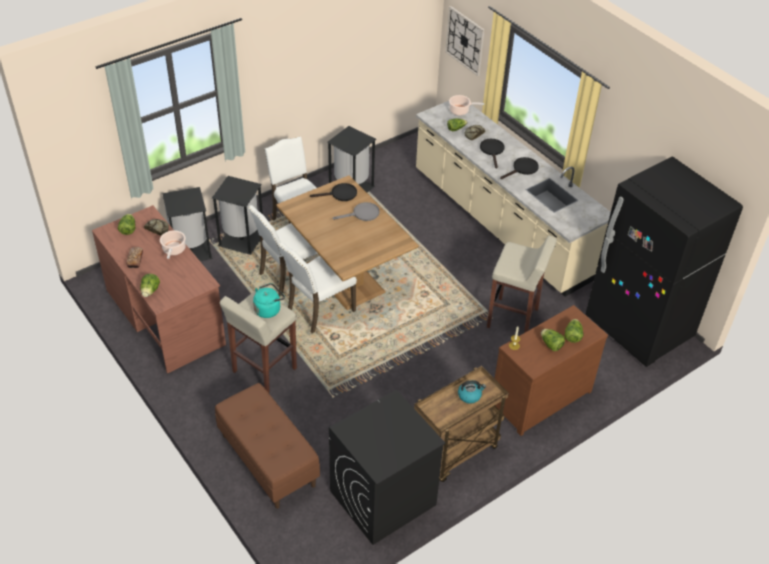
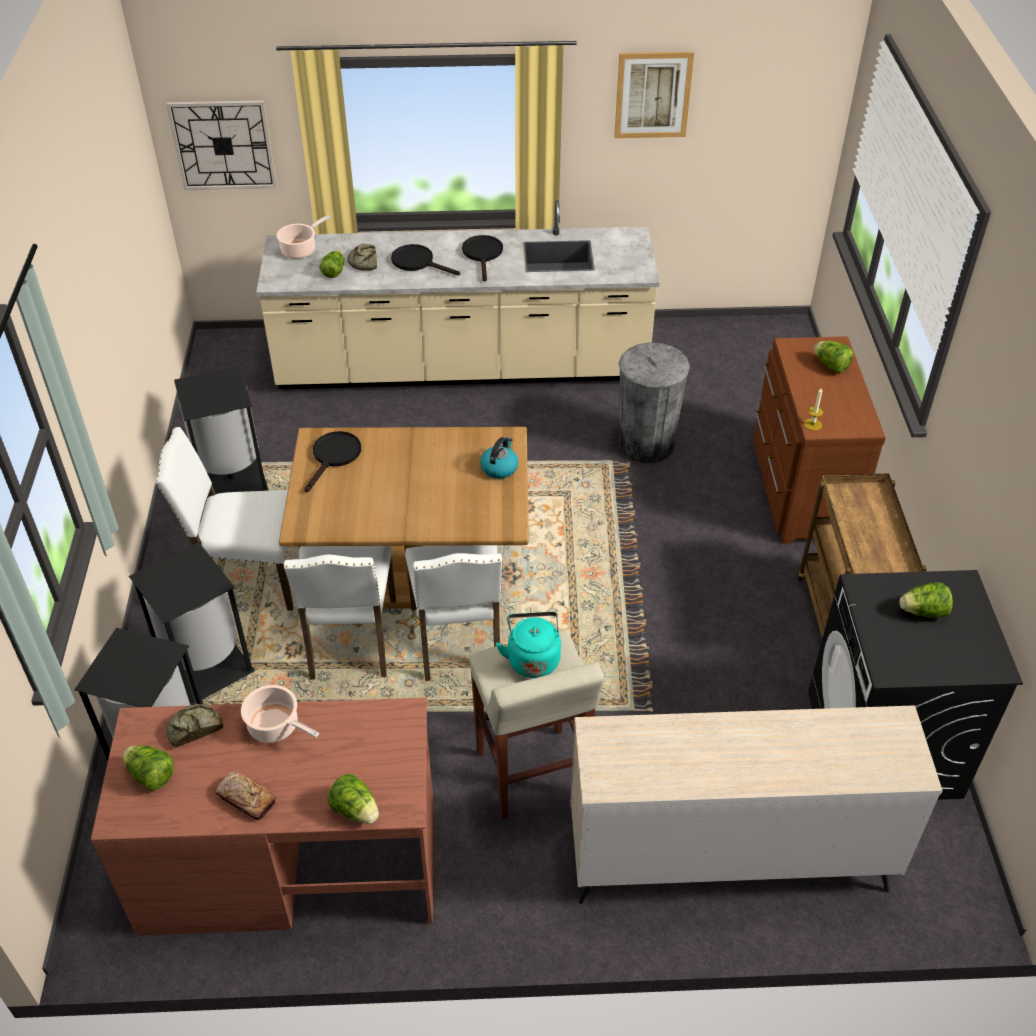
camera: 55 degrees left, 0 degrees up
brown bench [215,383,320,509] -> beige dresser [570,705,943,904]
grey frying pan [332,202,380,221] -> none
kettle [458,380,486,403] -> kettle moved to [480,437,518,479]
beige stool [487,235,557,333] -> grey trash can [619,342,690,463]
lettuce [541,329,565,351] -> lettuce moved to [899,582,953,618]
black fridge [585,157,743,367] -> none
none -> picture [614,52,694,138]

